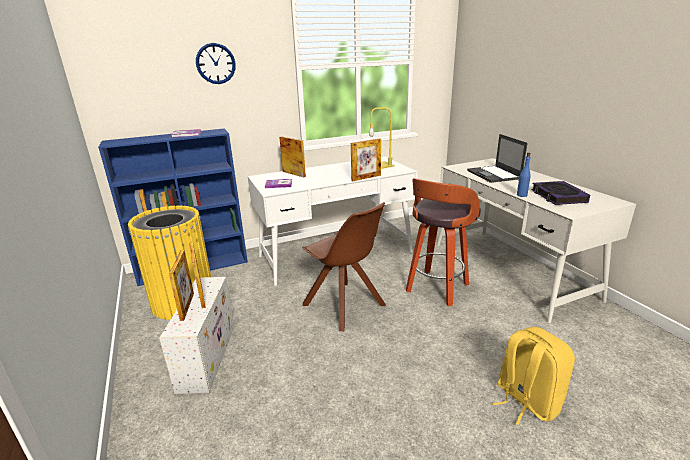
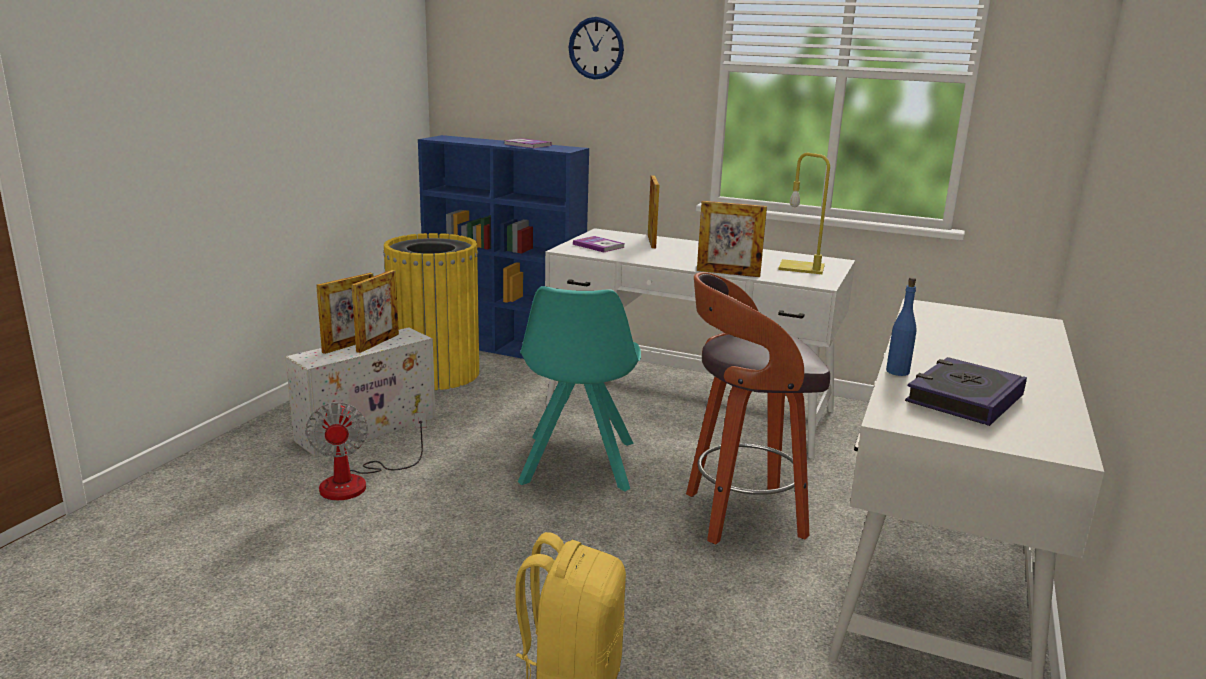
camera: 45 degrees right, 5 degrees down
brown chair [302,202,386,331] -> turquoise chair [518,286,641,491]
laptop [467,134,528,183] -> none
none -> fan [305,402,426,500]

